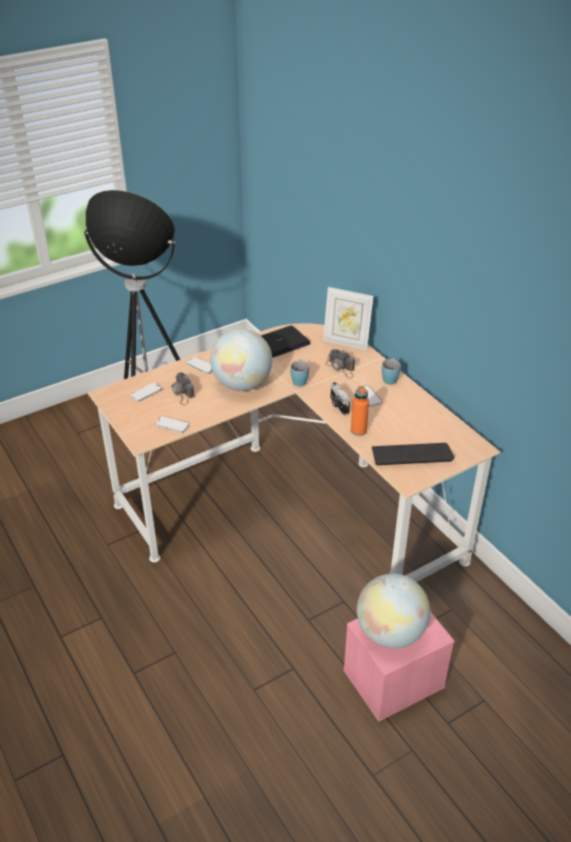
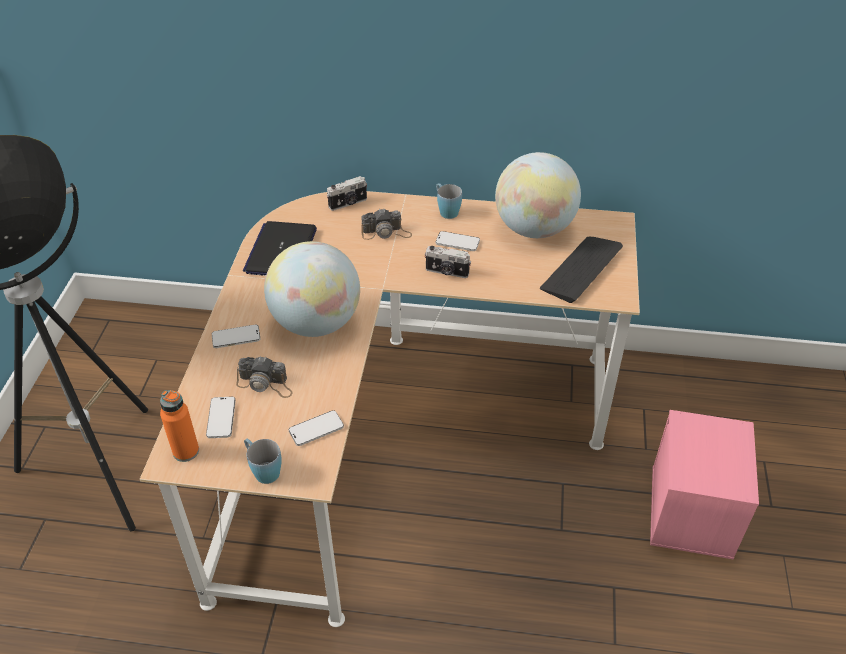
camera: 50 degrees left, 5 degrees up
blue mug [290,359,309,386] -> blue mug moved to [244,439,282,484]
picture frame [323,287,374,351] -> camera [326,176,367,211]
orange bottle [351,386,369,436] -> orange bottle moved to [160,390,199,462]
globe [357,574,430,648] -> globe moved to [495,152,581,238]

